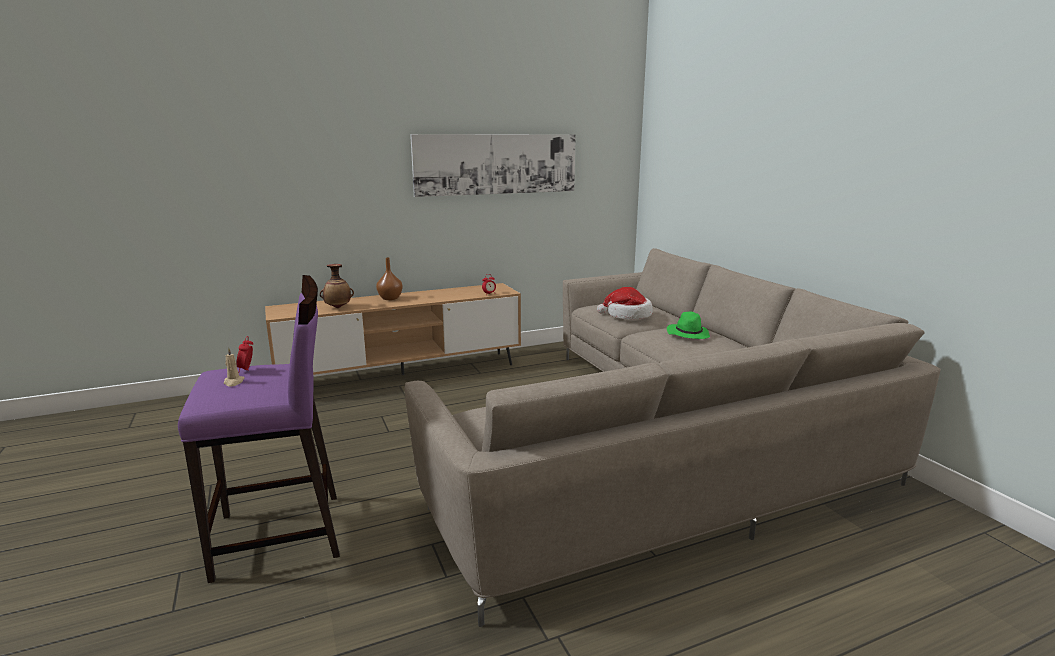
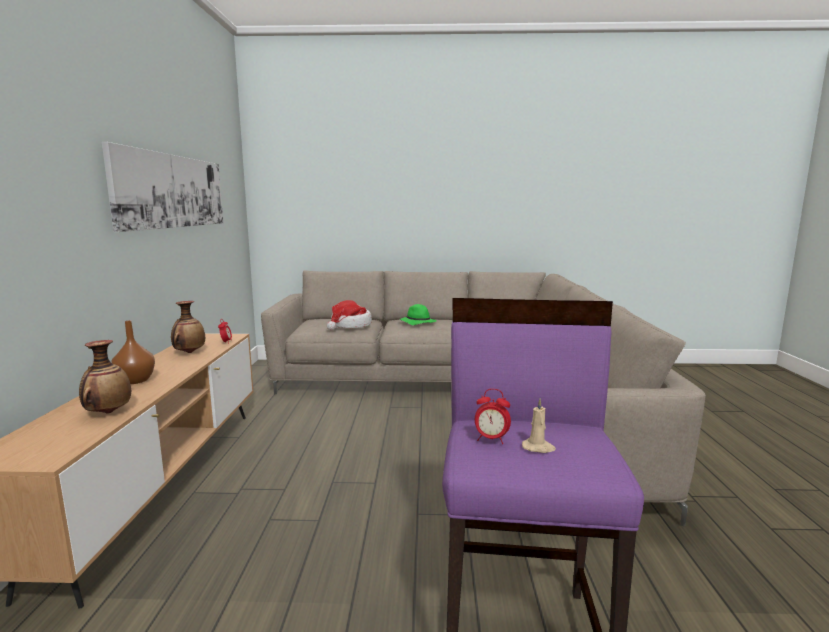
camera: 65 degrees left, 5 degrees down
none -> vase [171,301,205,353]

